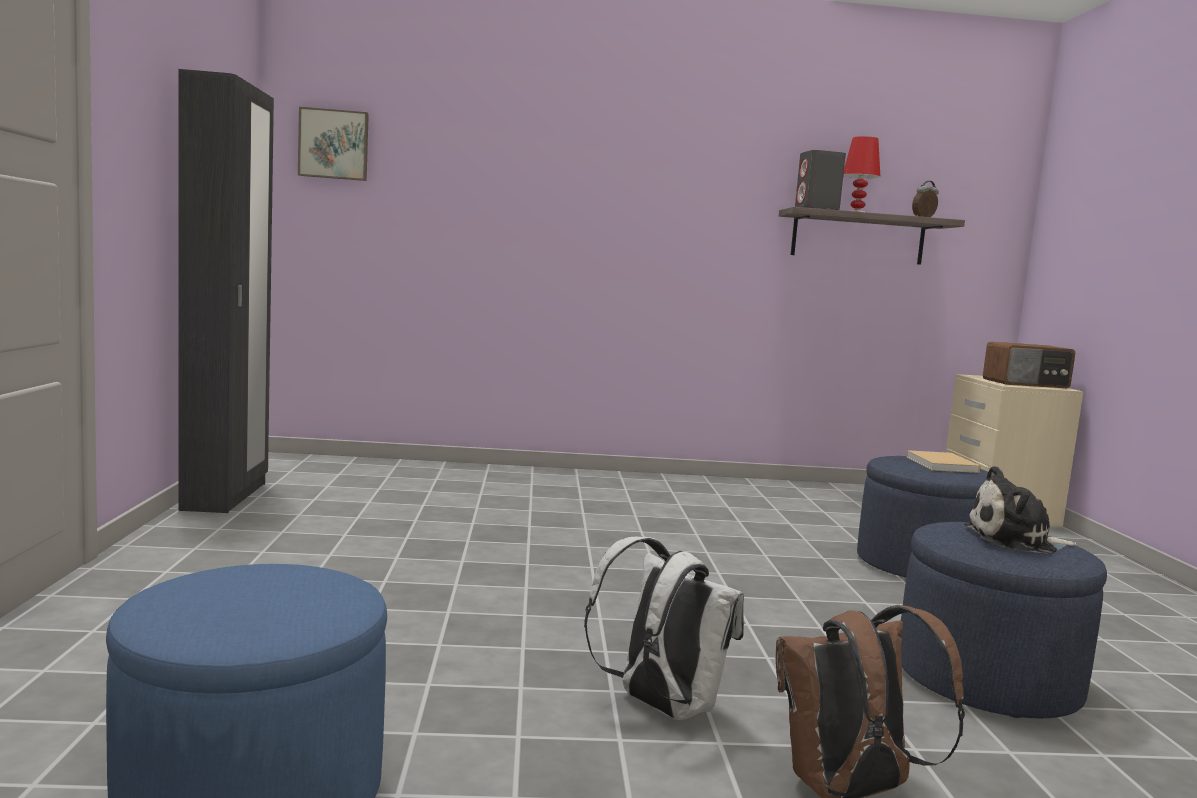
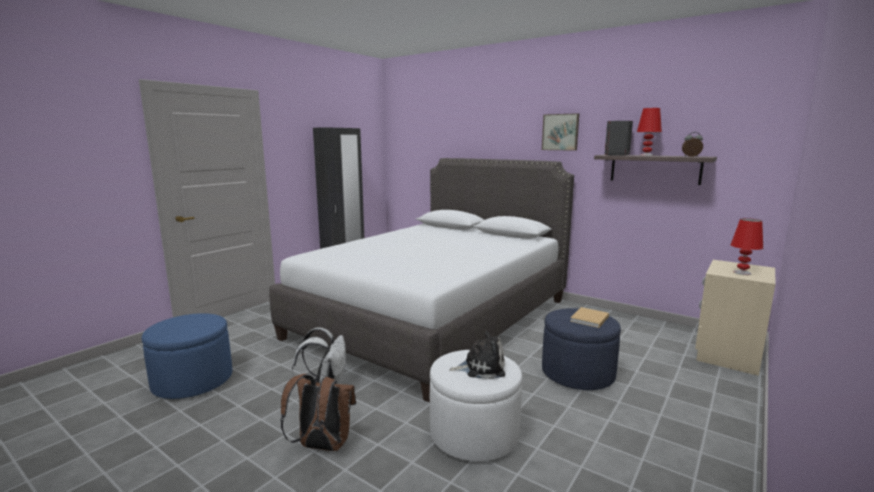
camera: 40 degrees right, 5 degrees up
picture [298,107,369,181] -> picture moved to [542,113,579,151]
blue ottoman [901,522,1107,718] -> white ottoman [430,350,522,462]
plush toy [964,466,1077,554] -> plush toy turned 135 degrees clockwise [449,331,505,379]
radio [983,342,1075,388] -> red table lamp [731,218,763,275]
none -> white bed [269,158,574,403]

